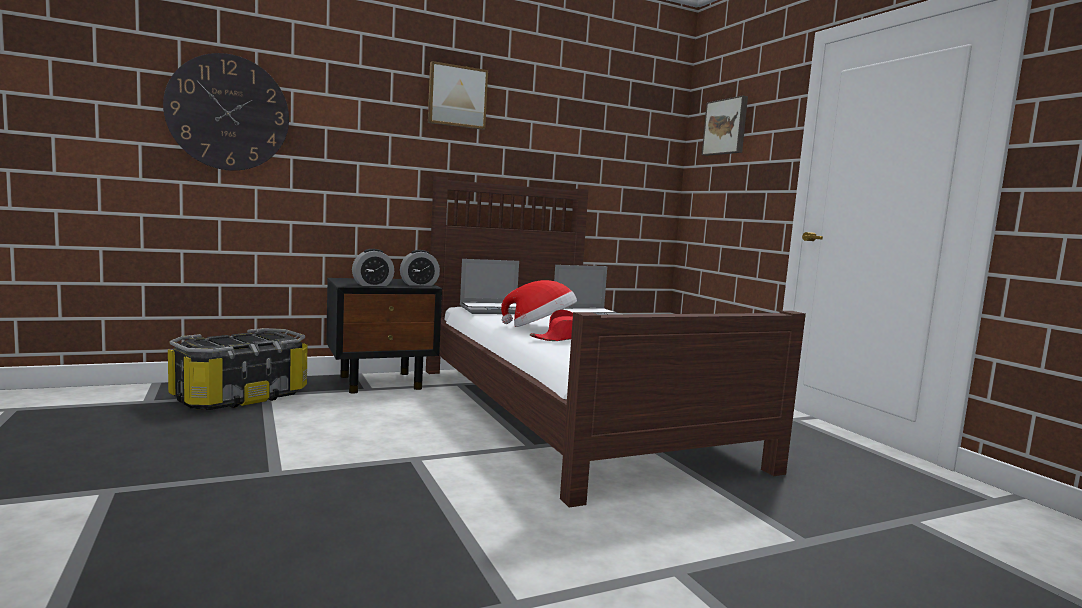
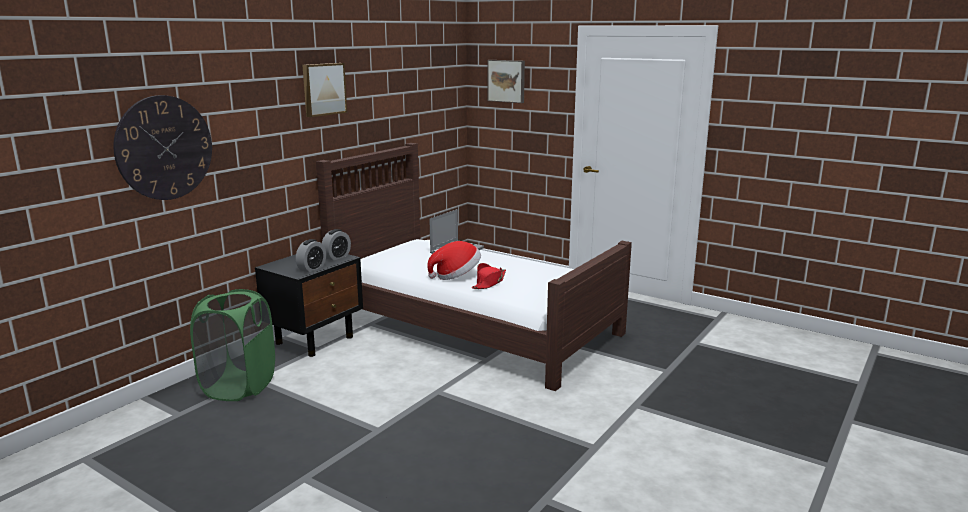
camera: 30 degrees left, 10 degrees up
storage box [168,328,307,410] -> green laundry basket [190,289,275,401]
laptop [460,259,519,314] -> none

